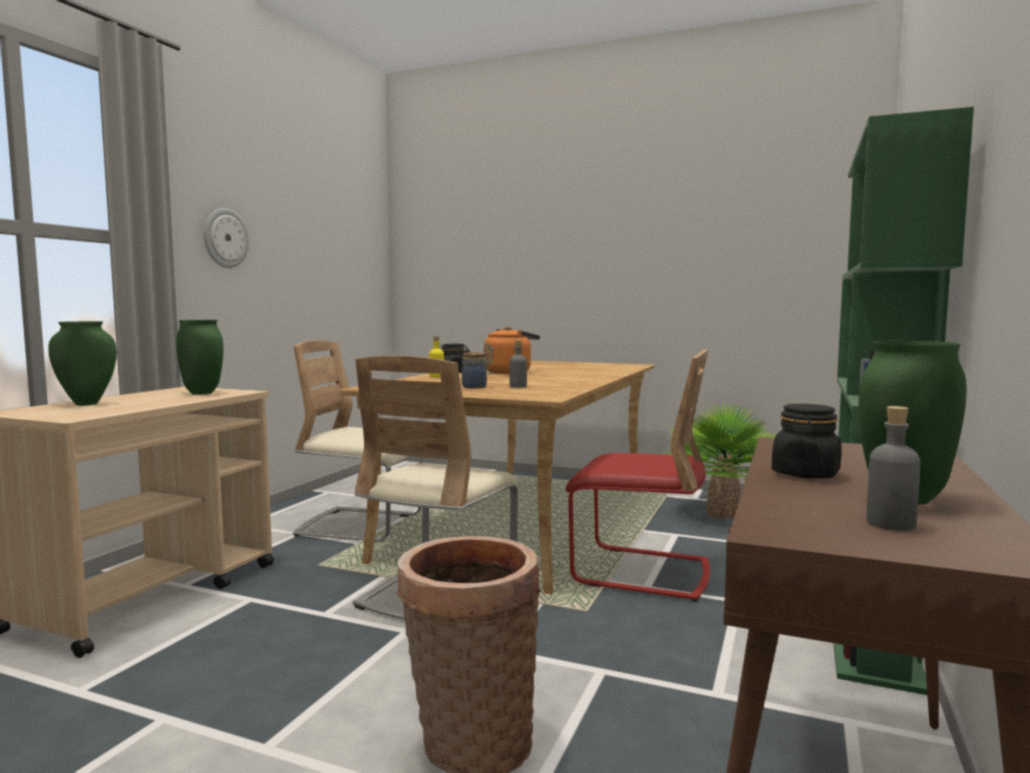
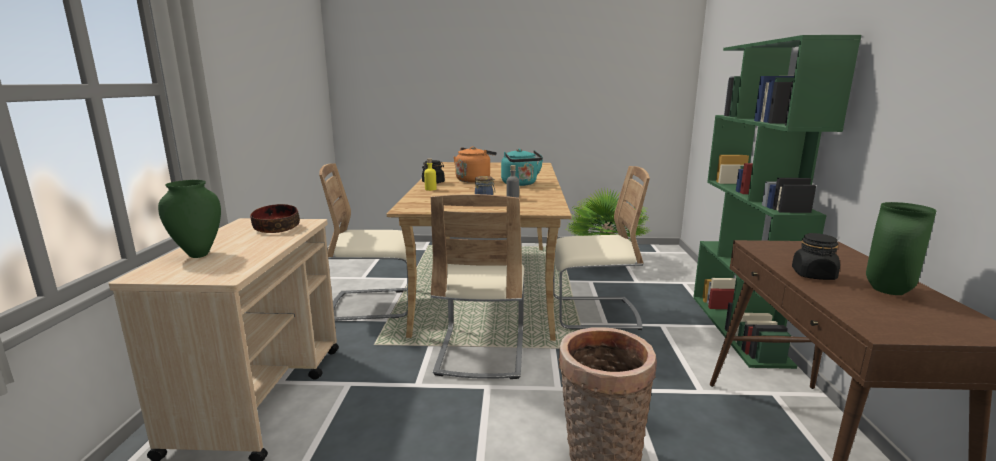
camera: 20 degrees left, 10 degrees up
green vase [176,320,223,395] -> bowl [250,204,300,233]
wall clock [204,208,249,268] -> none
red chair [565,349,710,602] -> beige chair [553,166,650,330]
grey bottle [866,406,920,531] -> none
none -> turquoise kettle [501,149,543,186]

